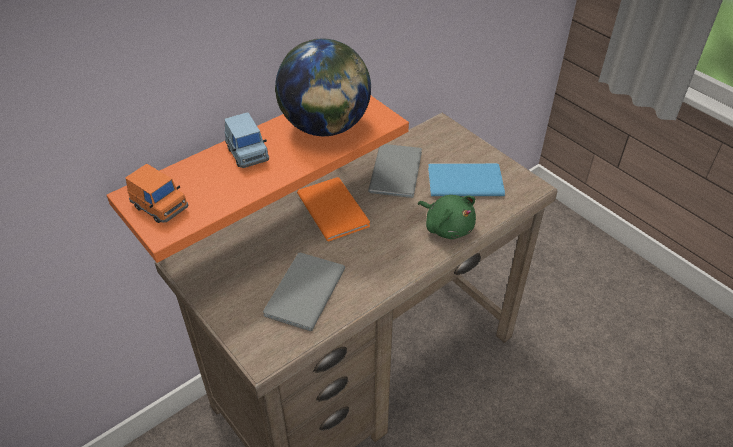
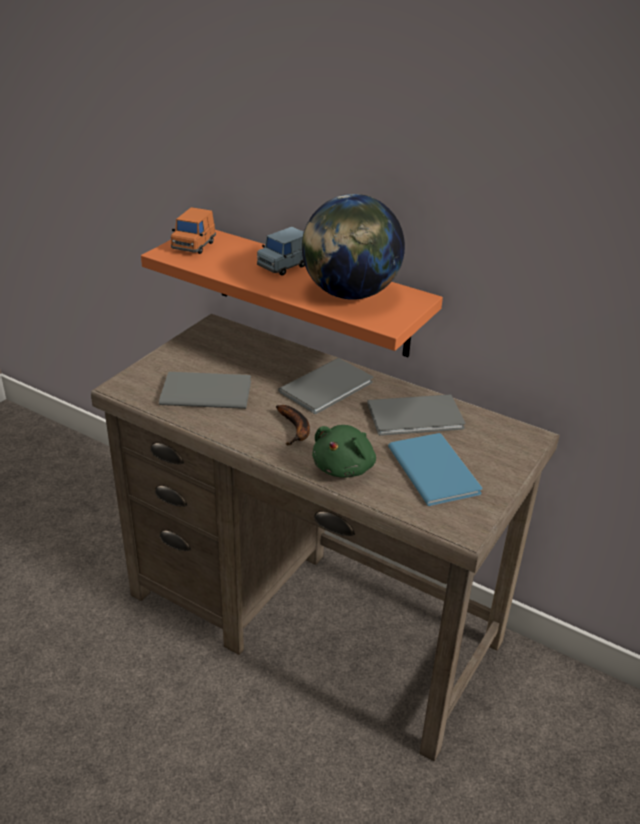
camera: 70 degrees right, 10 degrees down
orange book [297,177,370,241] -> grey book [278,358,373,414]
none -> banana [276,405,310,445]

